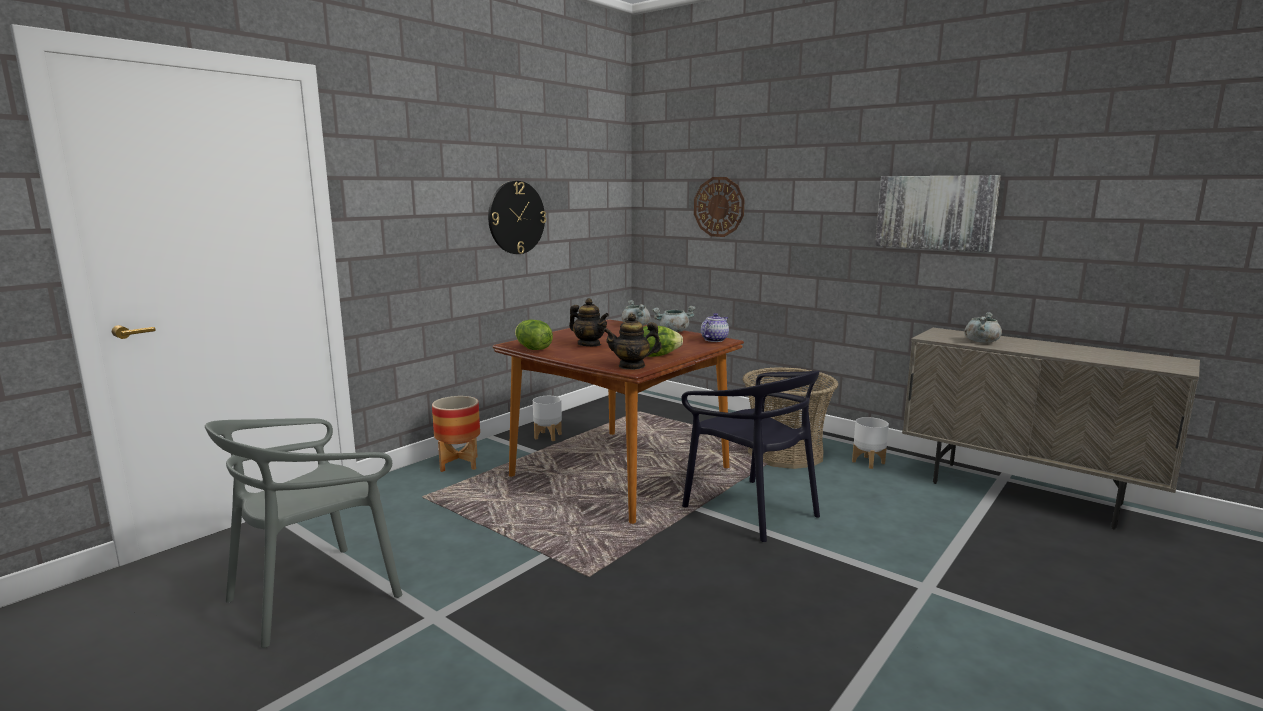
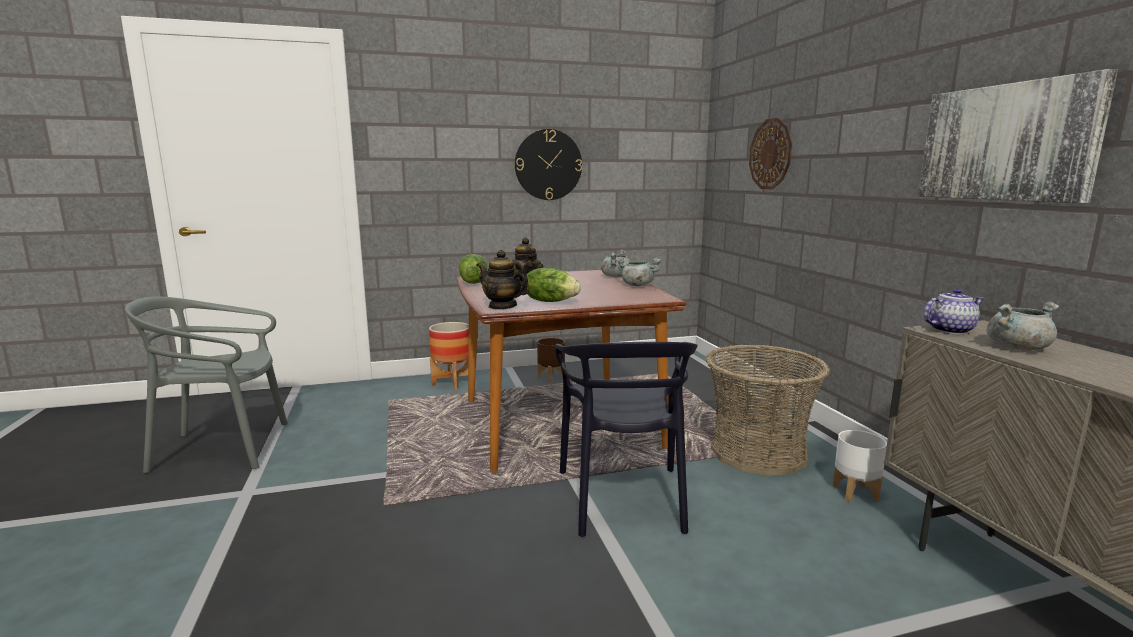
camera: 35 degrees right, 0 degrees up
white planter [533,396,562,441] -> brown planter [537,338,565,382]
teapot [701,313,729,342] -> teapot moved to [923,288,984,334]

